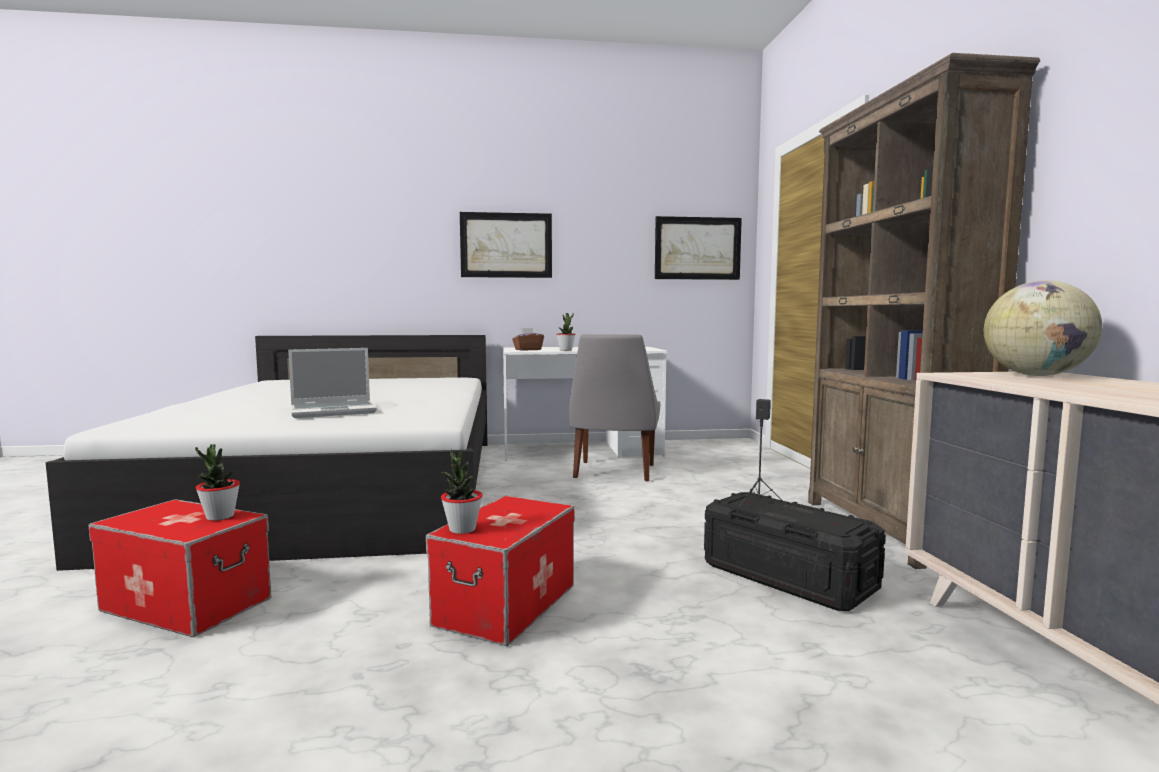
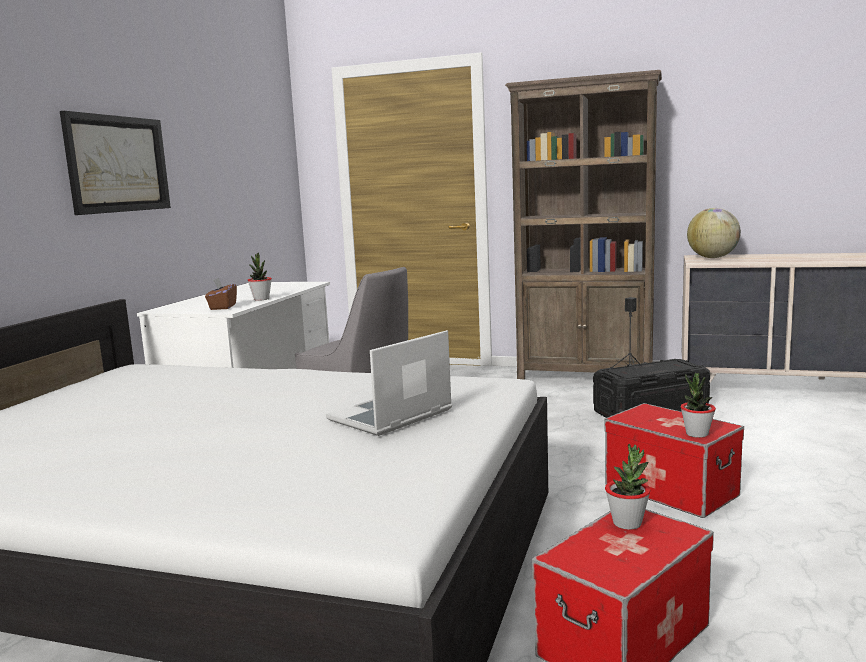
camera: 65 degrees left, 5 degrees up
laptop [288,348,377,418] -> laptop turned 135 degrees counterclockwise [326,330,452,436]
picture [655,216,742,280] -> none

